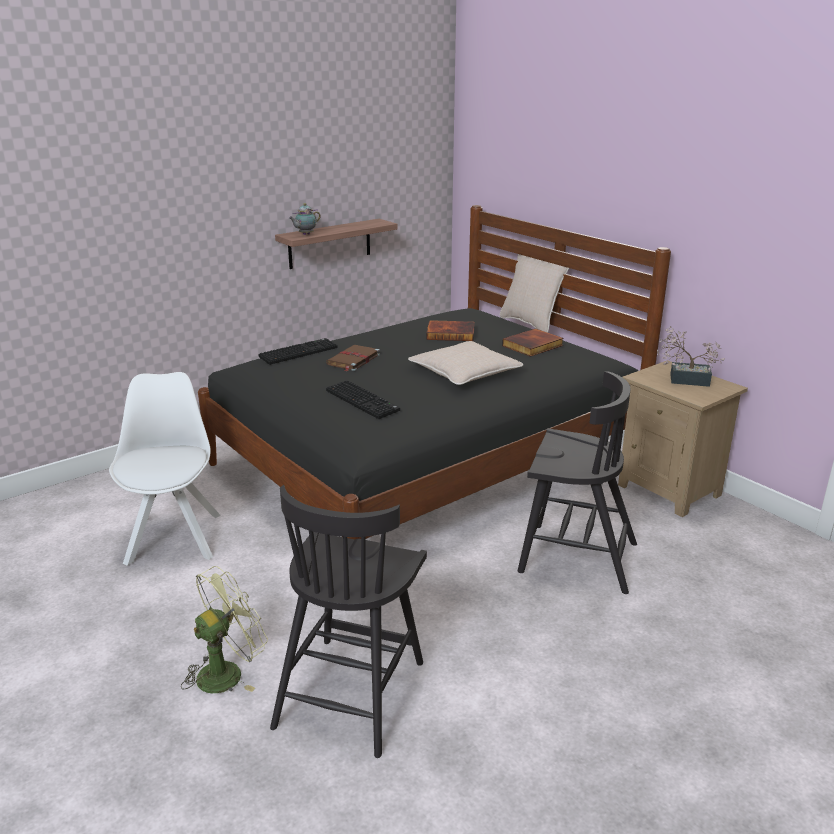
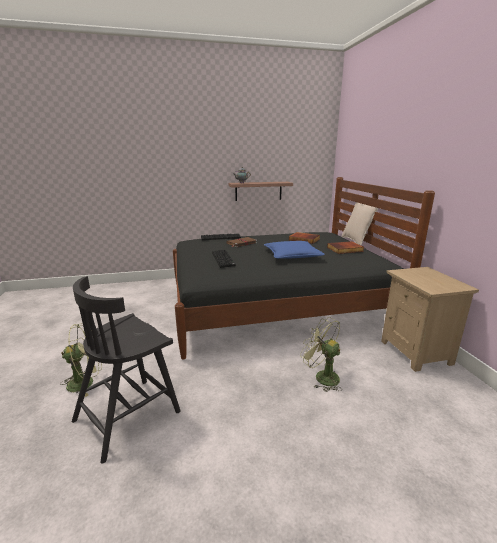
camera: 25 degrees right, 5 degrees down
white chair [109,372,221,566] -> none
beige pillow [408,341,523,385] -> blue pillow [264,241,325,259]
black chair [518,371,637,594] -> green fan [300,317,342,392]
potted plant [657,326,725,387] -> none

